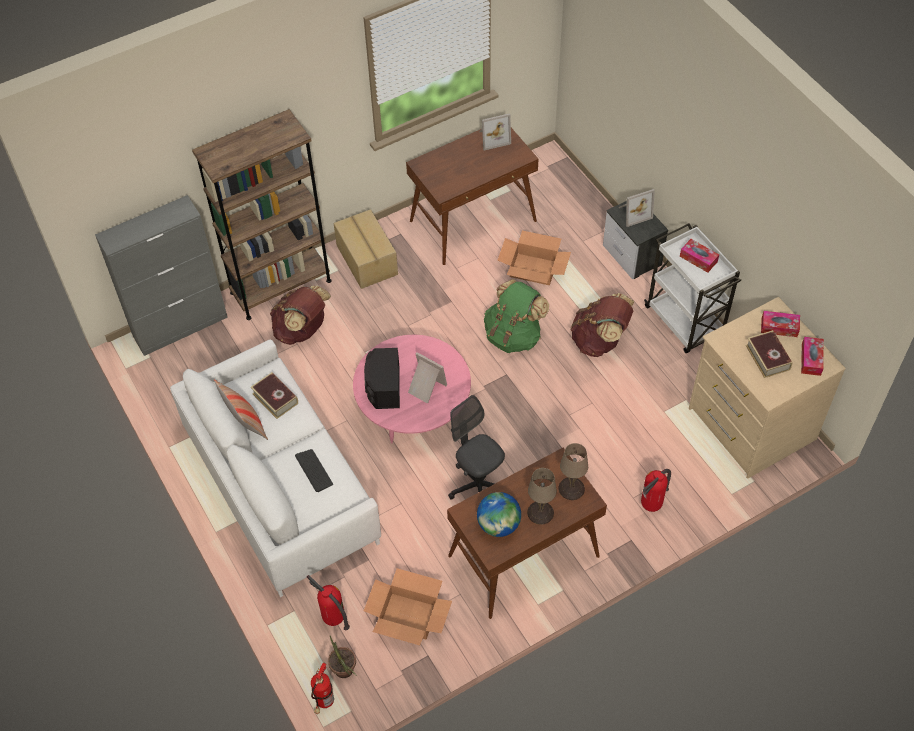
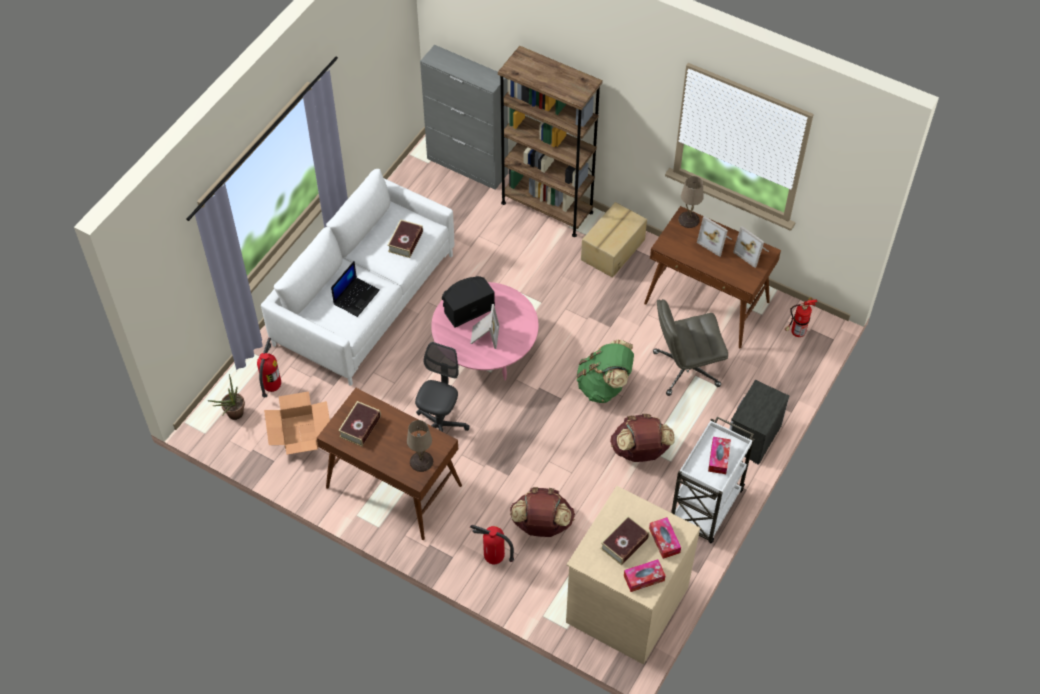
camera: 60 degrees right, 0 degrees up
pillow [214,379,268,440] -> none
brown backpack [270,286,331,345] -> brown backpack moved to [510,487,575,537]
keyboard [295,449,333,492] -> laptop [331,261,380,317]
fire extinguisher [311,663,334,714] -> fire extinguisher moved to [785,298,817,337]
globe [477,492,521,537] -> book [338,401,381,446]
cardboard box [498,230,571,285] -> grey office chair [653,299,728,396]
beige table lamp [527,468,557,525] -> beige table lamp moved to [678,176,704,228]
picture frame [618,189,655,227] -> picture frame moved to [697,216,732,257]

